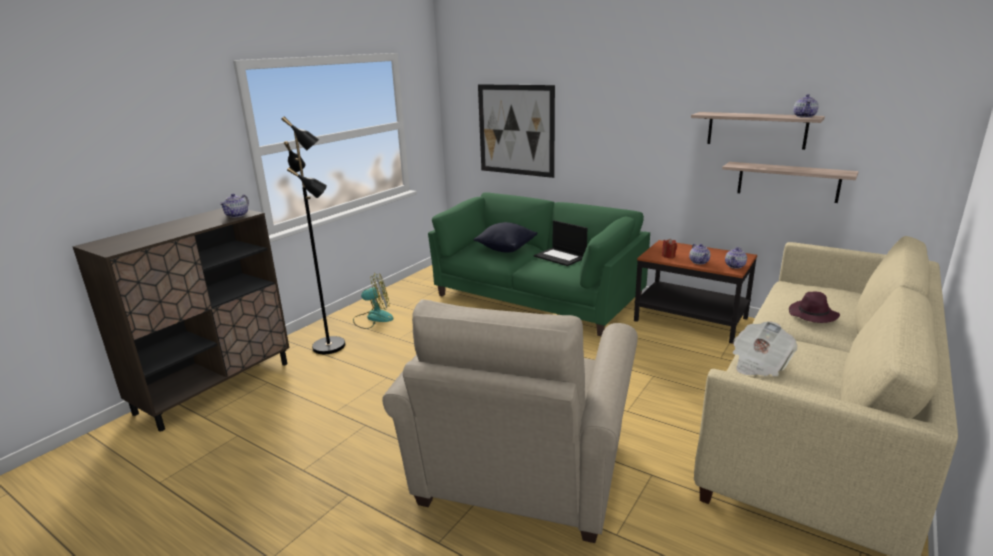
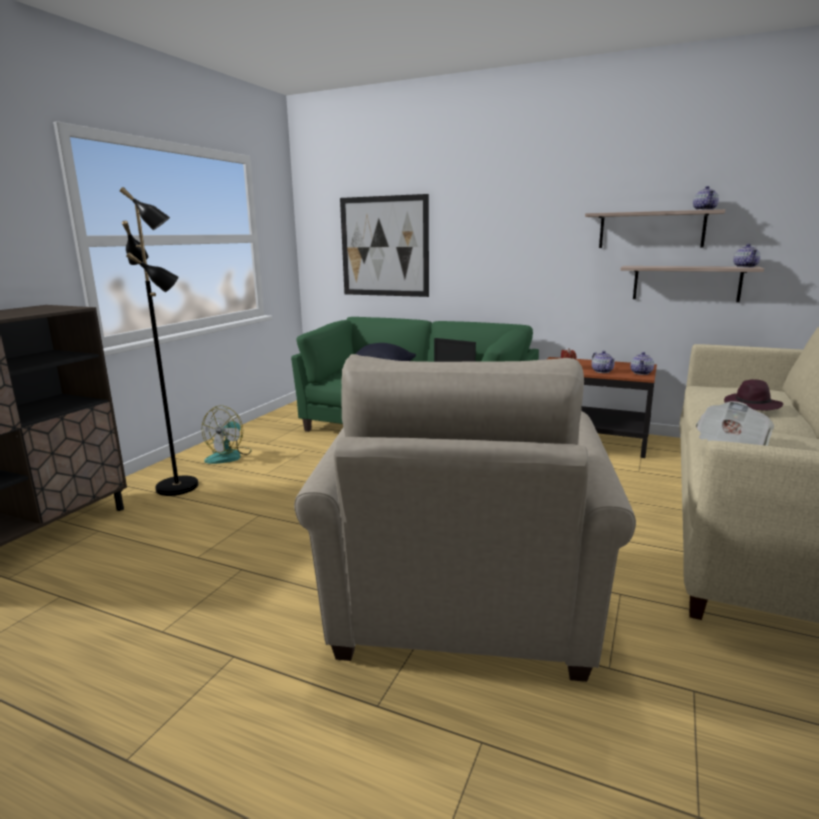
camera: 10 degrees left, 5 degrees down
teapot [220,193,249,218] -> teapot moved to [733,244,760,268]
fan [353,272,393,329] -> fan turned 135 degrees clockwise [202,405,252,464]

